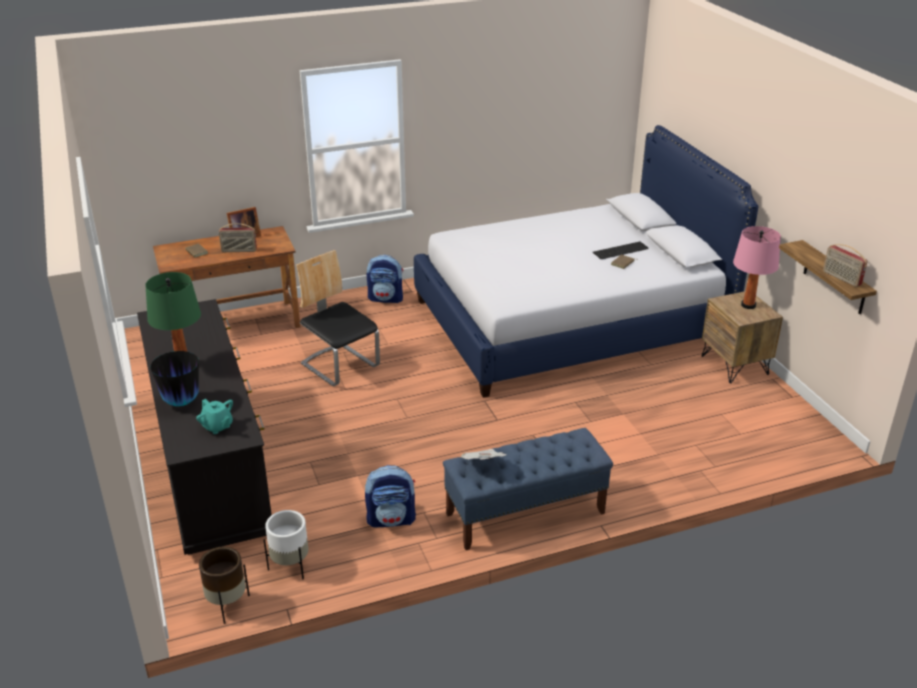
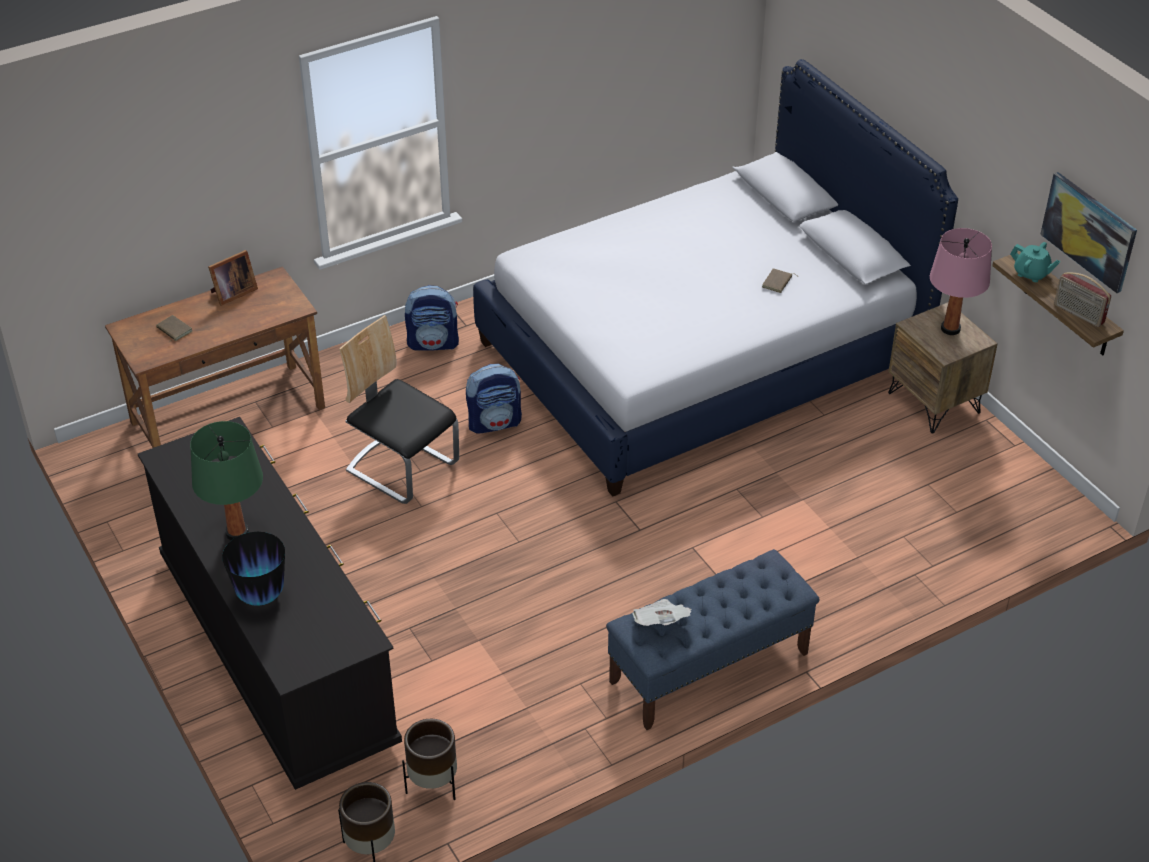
camera: 10 degrees left, 10 degrees up
turquoise teapot [196,399,233,434] -> turquoise teapot moved to [1010,242,1060,282]
radio [219,223,257,252] -> none
white planter [264,510,309,579] -> brown planter [402,719,457,800]
backpack [365,465,416,527] -> backpack moved to [466,364,522,434]
keyboard [593,242,649,259] -> none
none -> picture [1040,172,1137,293]

